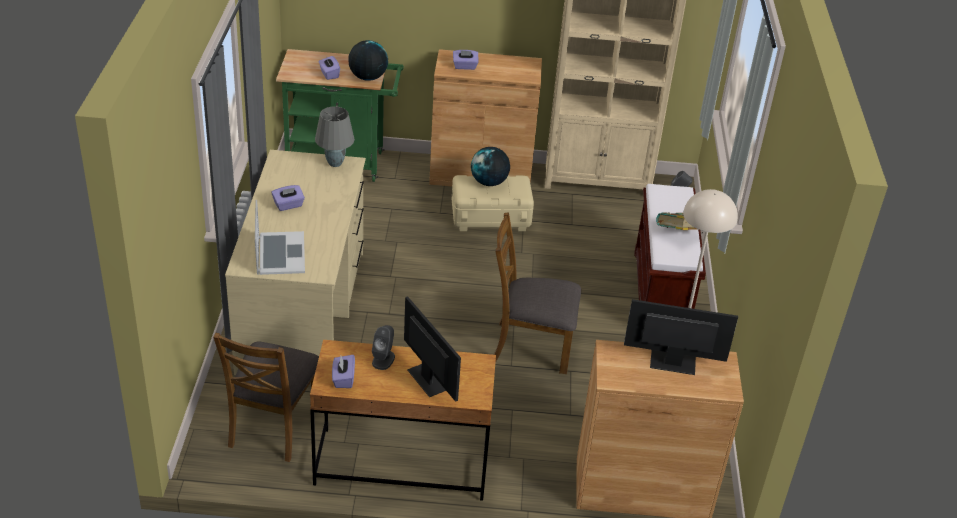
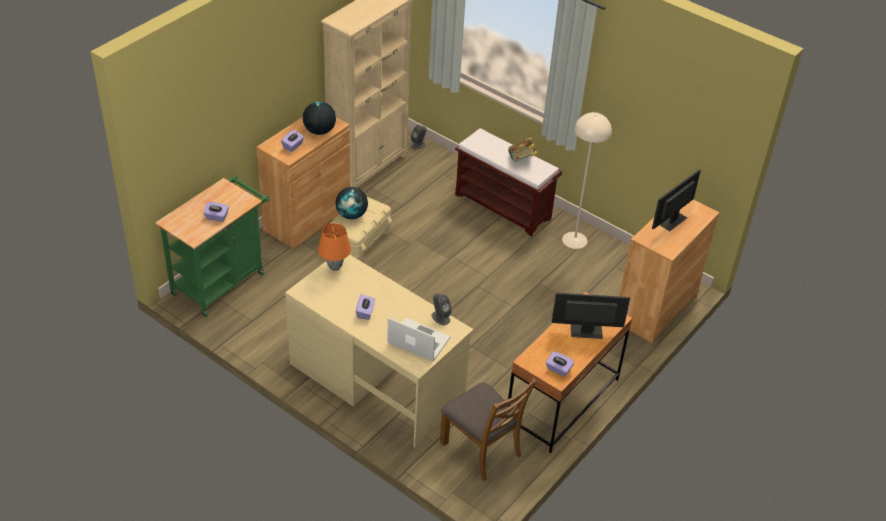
camera: 55 degrees left, 5 degrees up
grey table lamp [315,106,355,167] -> orange table lamp [318,223,351,271]
globe [348,40,388,81] -> globe moved to [303,101,336,135]
grey speaker [372,325,395,370] -> grey speaker moved to [432,294,452,325]
brown chair [494,212,581,374] -> none

